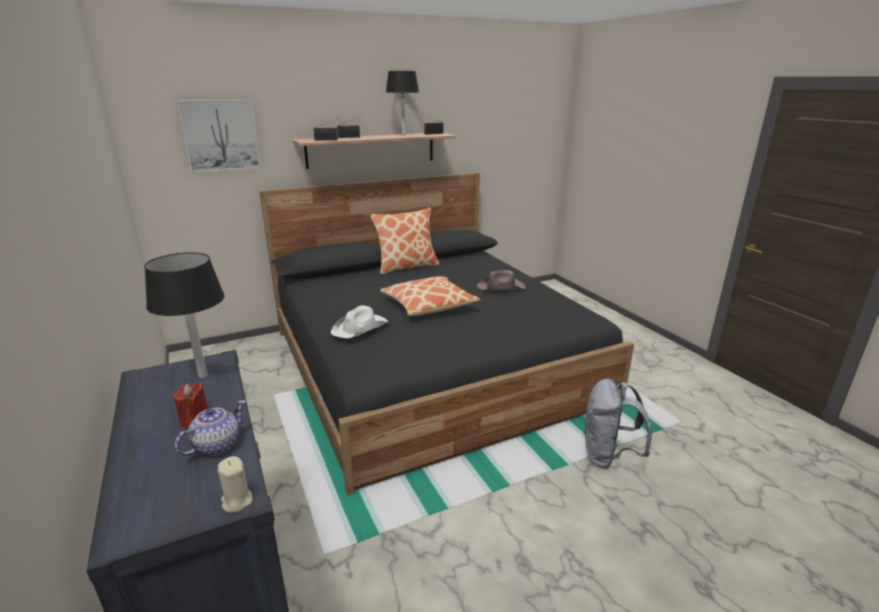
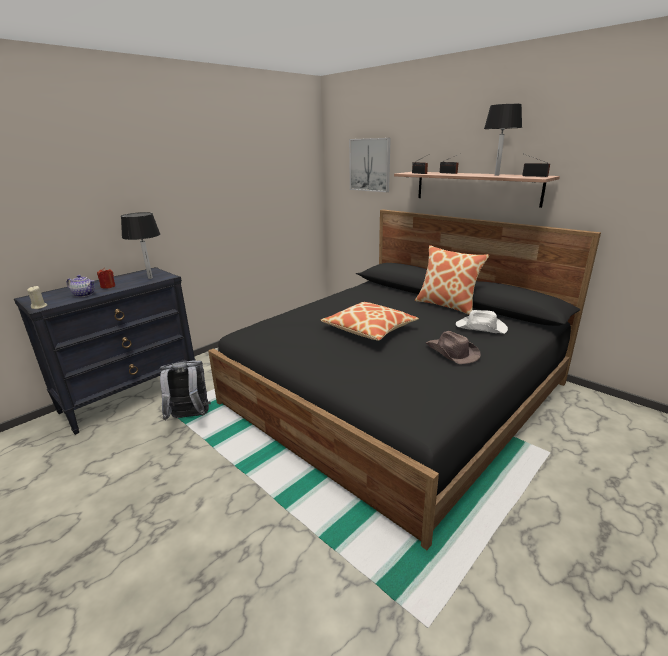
camera: 70 degrees right, 0 degrees up
white hat [331,305,388,338] -> white hat moved to [456,310,508,334]
grey backpack [583,379,652,469] -> grey backpack moved to [160,361,211,420]

